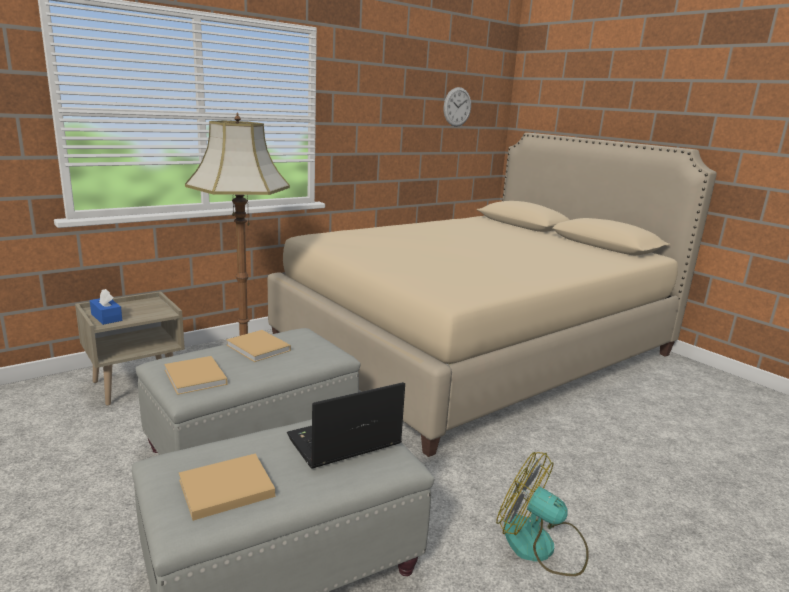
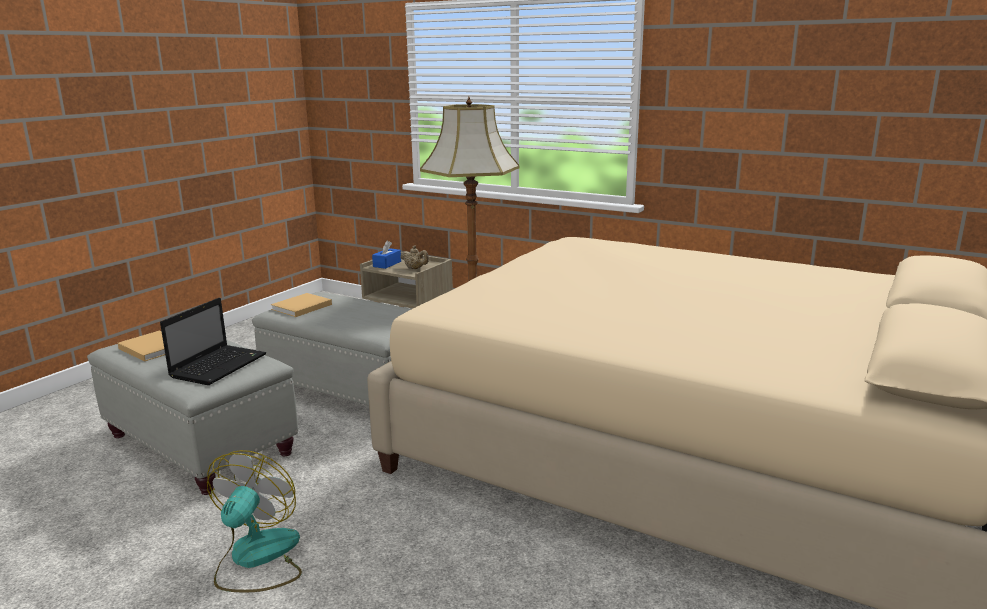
camera: 70 degrees right, 0 degrees up
beige book [226,330,291,362] -> none
laptop [287,382,405,469] -> laptop turned 75 degrees clockwise [160,298,266,385]
wall clock [444,87,471,127] -> none
none -> beige teapot [400,246,429,269]

